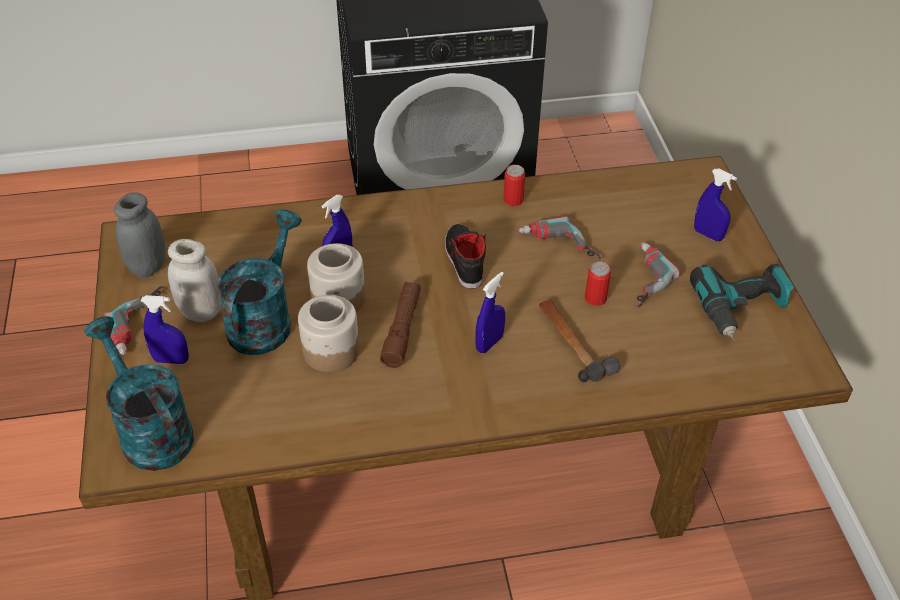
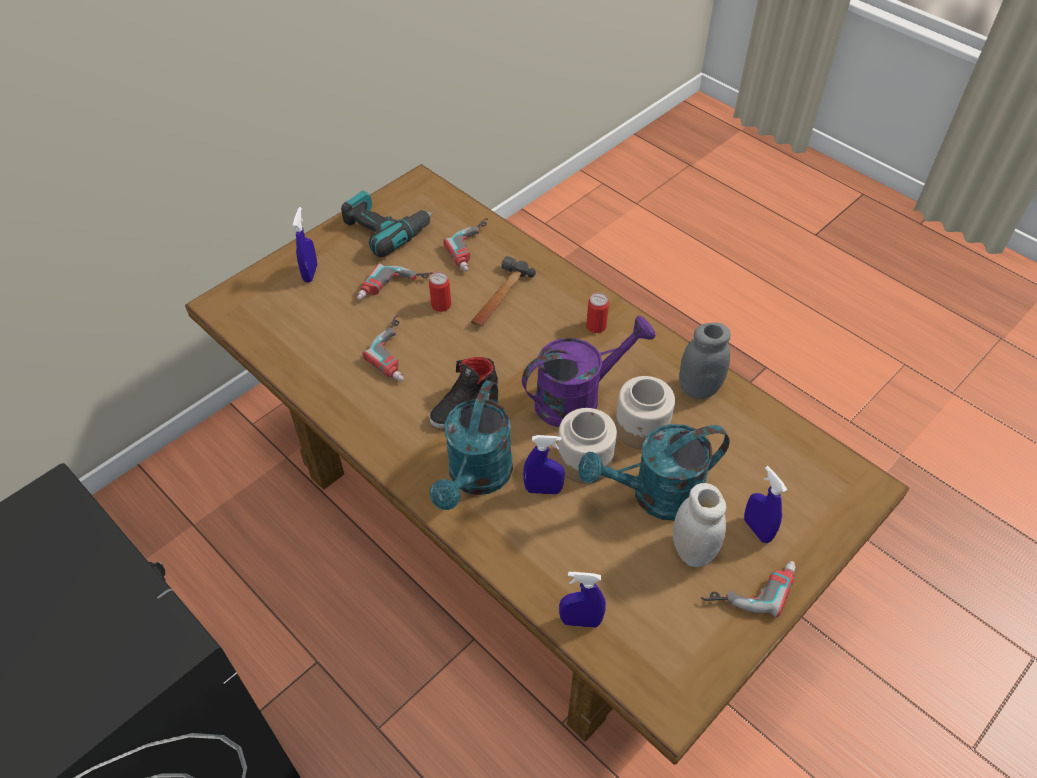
camera: 125 degrees left, 5 degrees up
turquoise watering can [84,316,194,471] -> turquoise watering can moved to [429,380,513,510]
grey jar [114,192,166,278] -> grey jar moved to [679,322,731,399]
brown flashlight [380,282,421,368] -> purple watering can [522,316,656,427]
blue spray bottle [476,272,505,353] -> blue spray bottle moved to [559,572,606,628]
can [503,165,525,206] -> can moved to [586,293,609,333]
none -> power drill [443,218,488,272]

